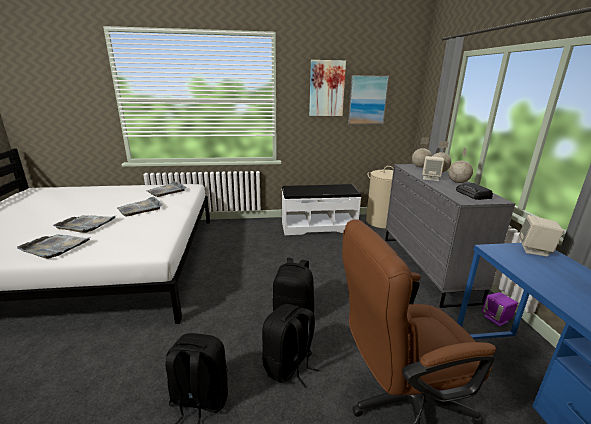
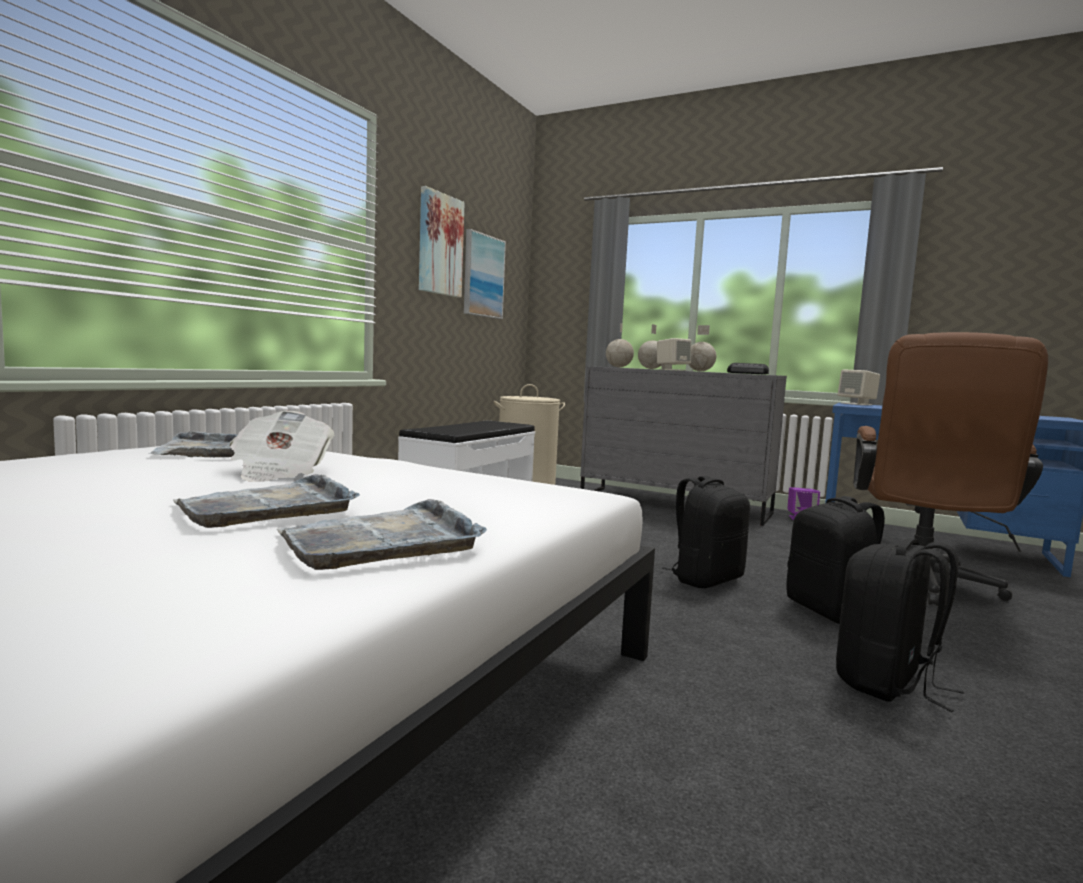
camera: 55 degrees left, 15 degrees down
grey tray [117,196,163,217] -> newspaper [230,411,335,482]

